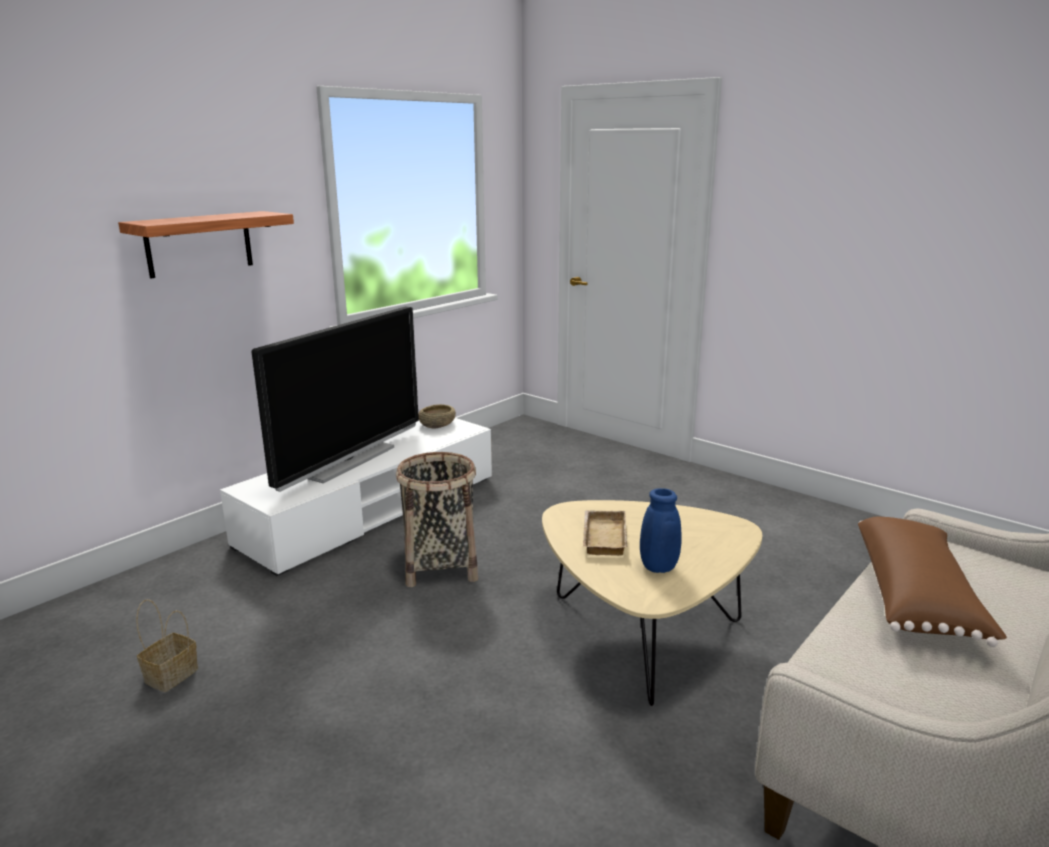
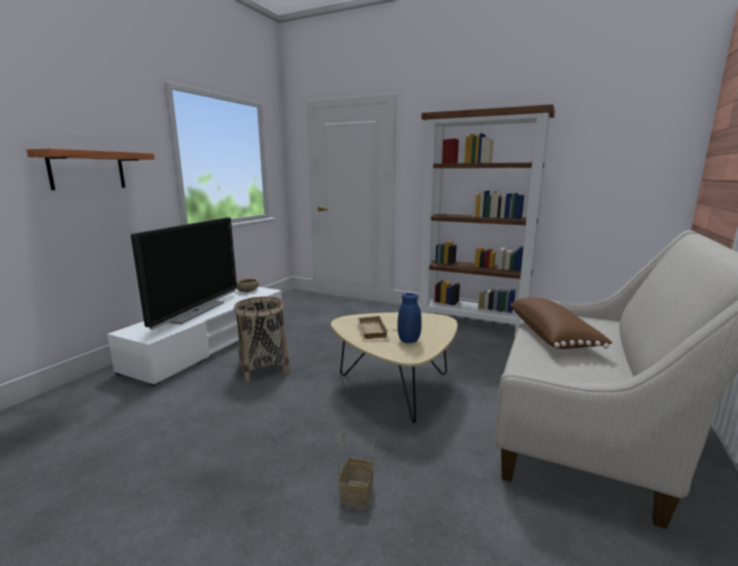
camera: 15 degrees left, 5 degrees down
basket [136,599,198,692] -> basket moved to [338,433,376,509]
none -> brown bookcase [418,104,555,336]

